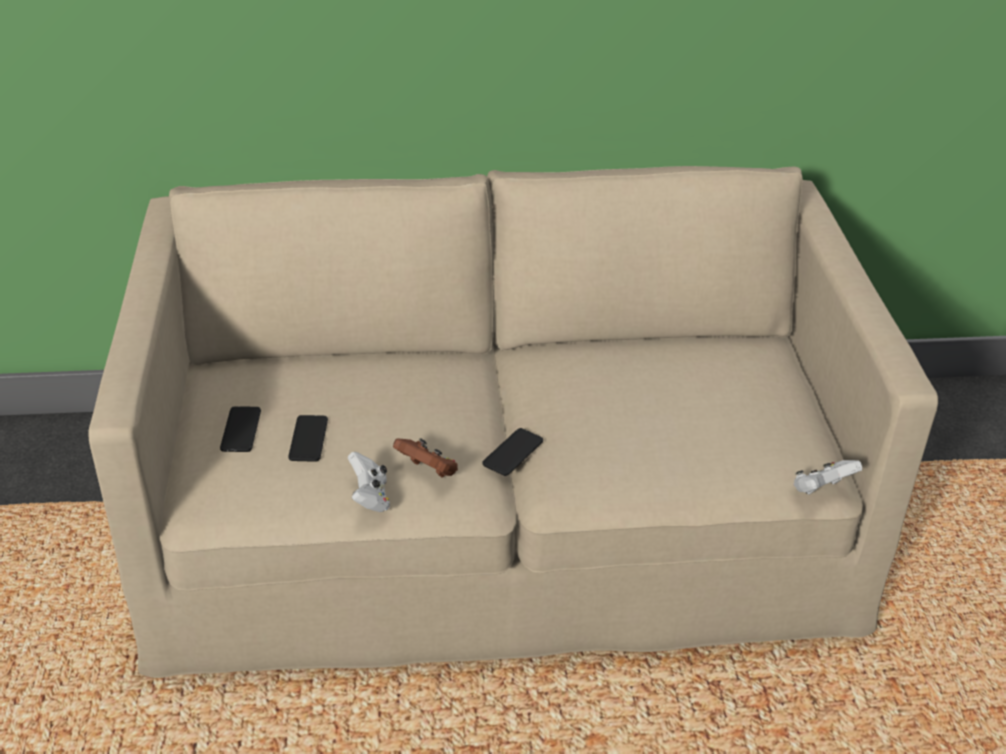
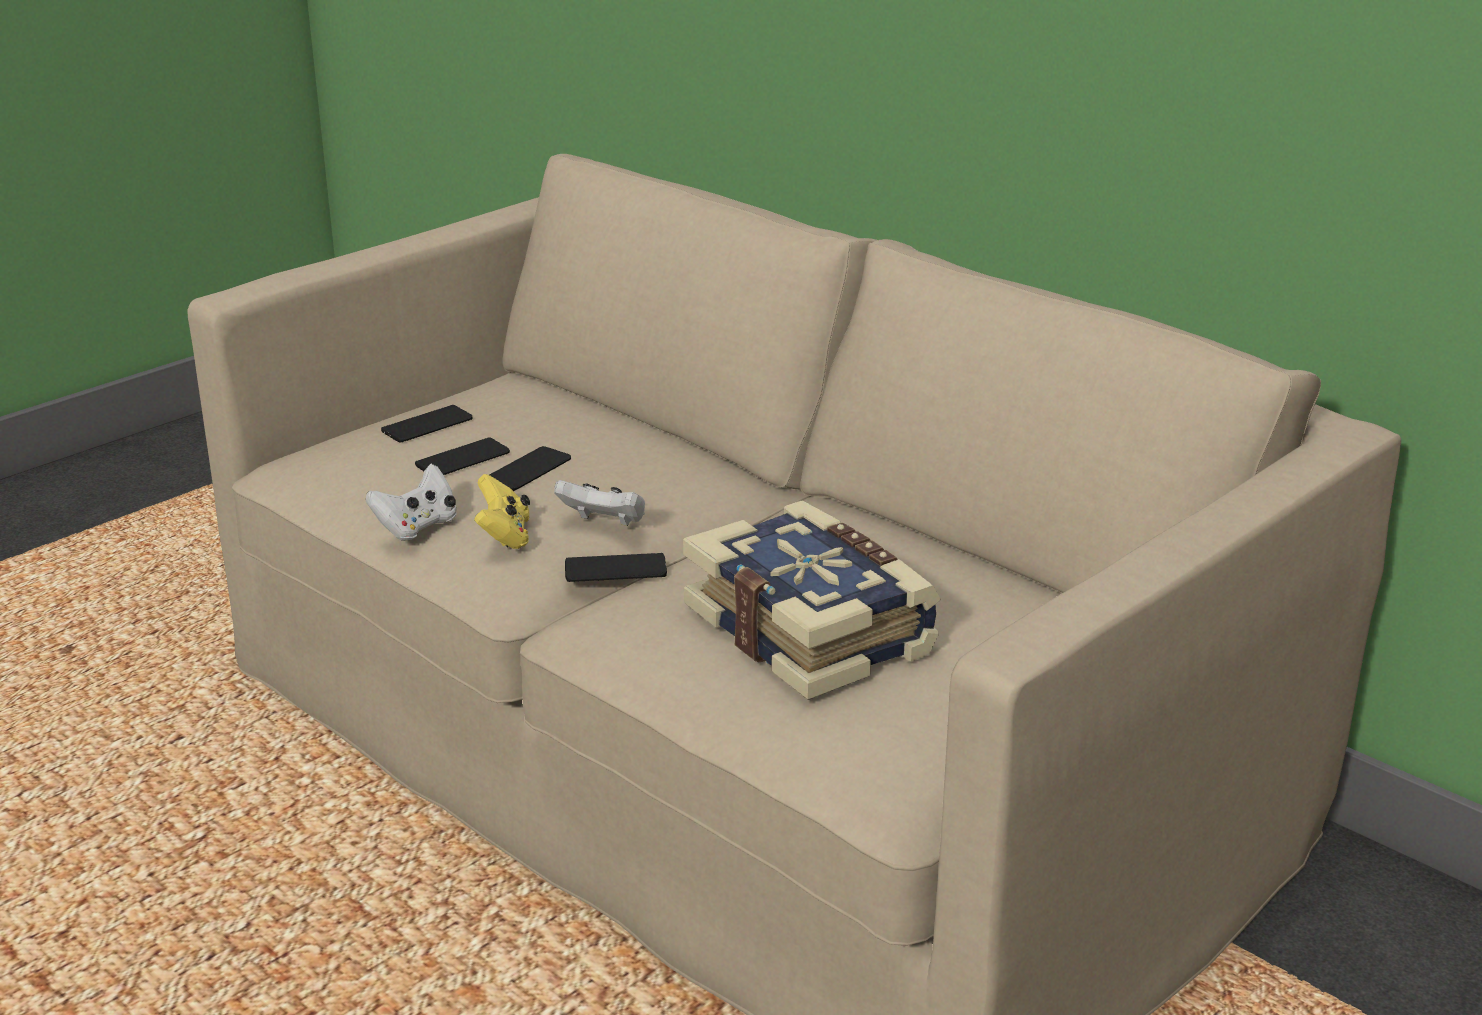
camera: 50 degrees right, 10 degrees down
brown game controller [393,438,458,478] -> yellow game controller [474,474,530,549]
white game controller [794,460,862,495] -> white game controller moved to [554,480,645,526]
none -> phone [489,446,571,491]
none -> book [683,500,941,700]

